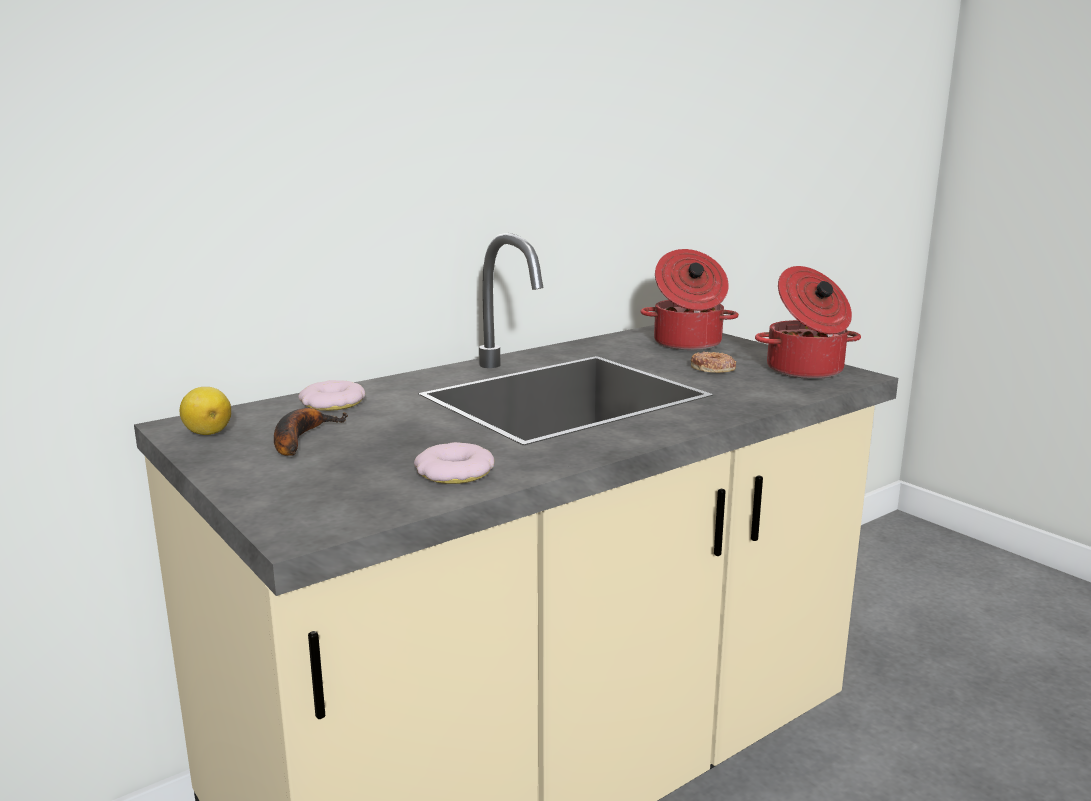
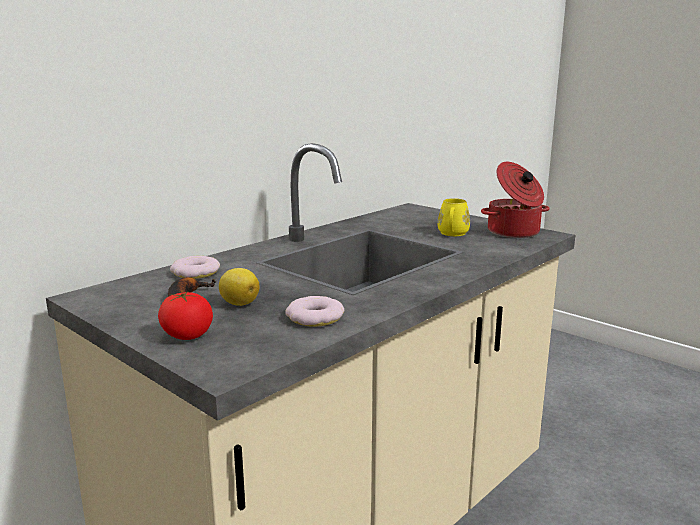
camera: 10 degrees left, 0 degrees up
lemon [180,387,231,435] -> lemon moved to [219,268,259,306]
cooking pot [640,249,739,350] -> none
donut [691,351,736,373] -> yellow mug [438,198,470,236]
none -> tomato [158,291,213,340]

